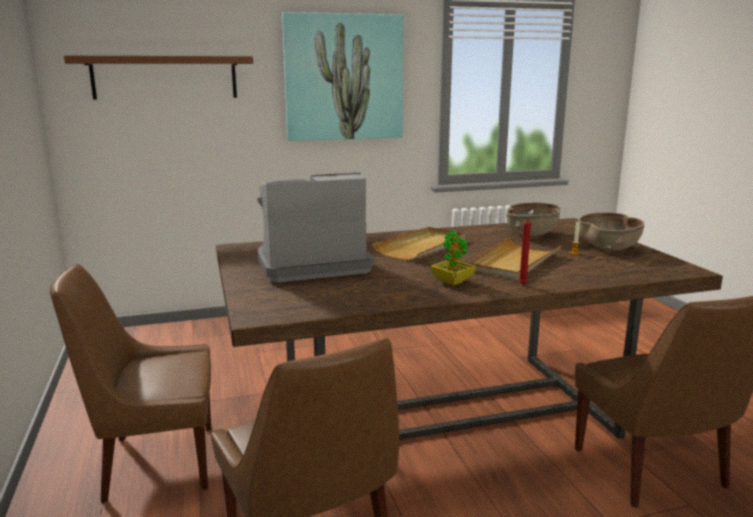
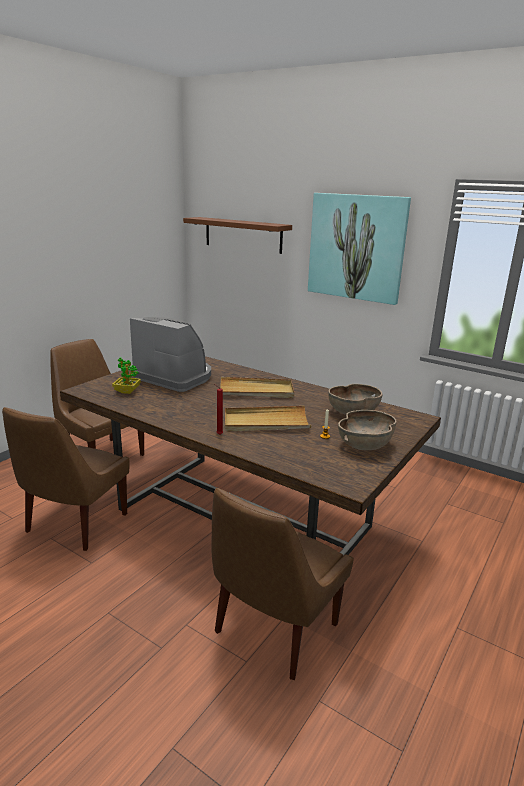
camera: 50 degrees right, 5 degrees up
potted plant [431,230,476,285] -> potted plant moved to [112,358,141,394]

